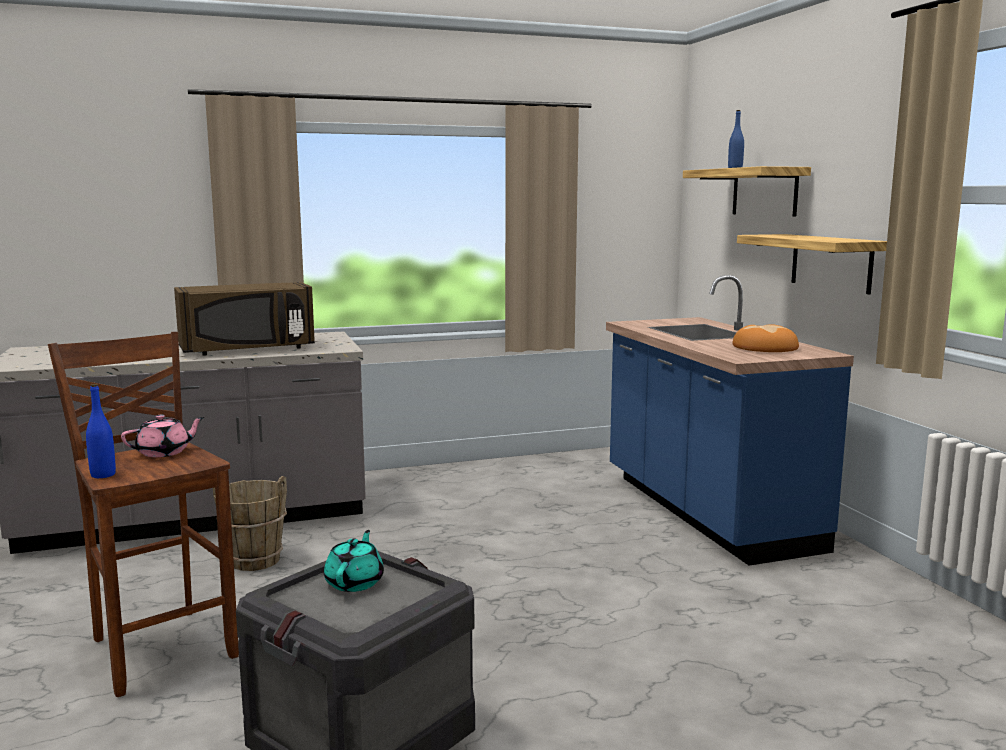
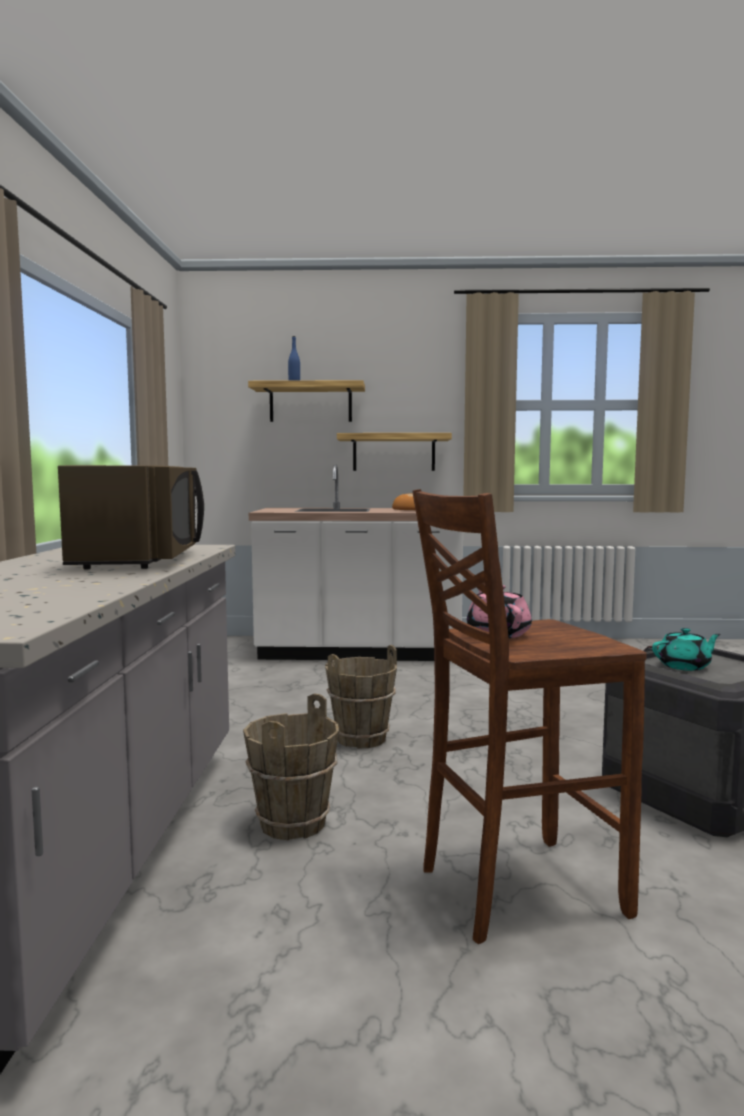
camera: 70 degrees left, 5 degrees down
blue bottle [86,384,116,478] -> none
turquoise teapot [324,530,384,592] -> turquoise teapot turned 135 degrees clockwise [652,628,721,671]
blue counter [606,275,854,566] -> white counter [249,464,463,661]
none -> brown bucket [325,645,397,749]

